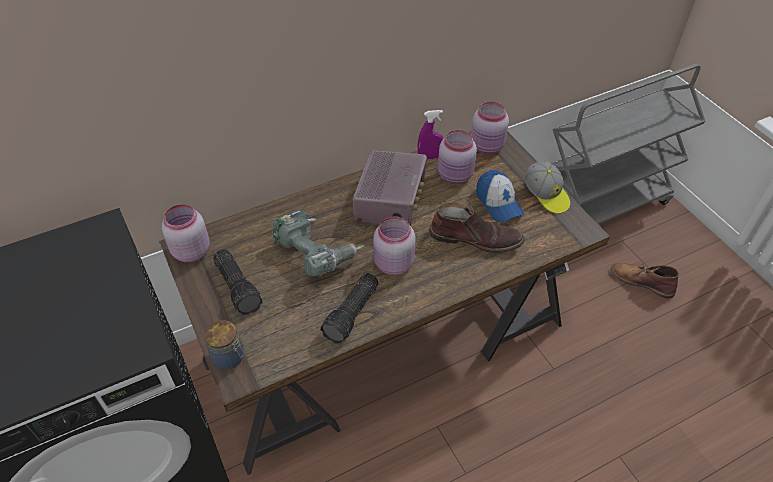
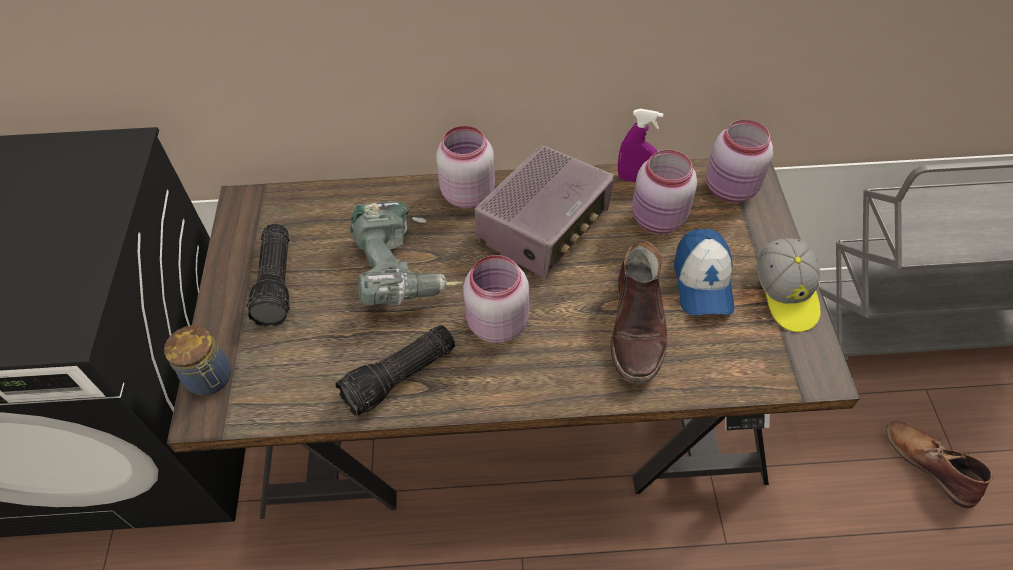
camera: 25 degrees right, 5 degrees up
pink jar [162,204,210,262] -> pink jar moved to [436,126,495,208]
brown boot [429,202,525,253] -> brown boot turned 60 degrees clockwise [611,240,667,384]

